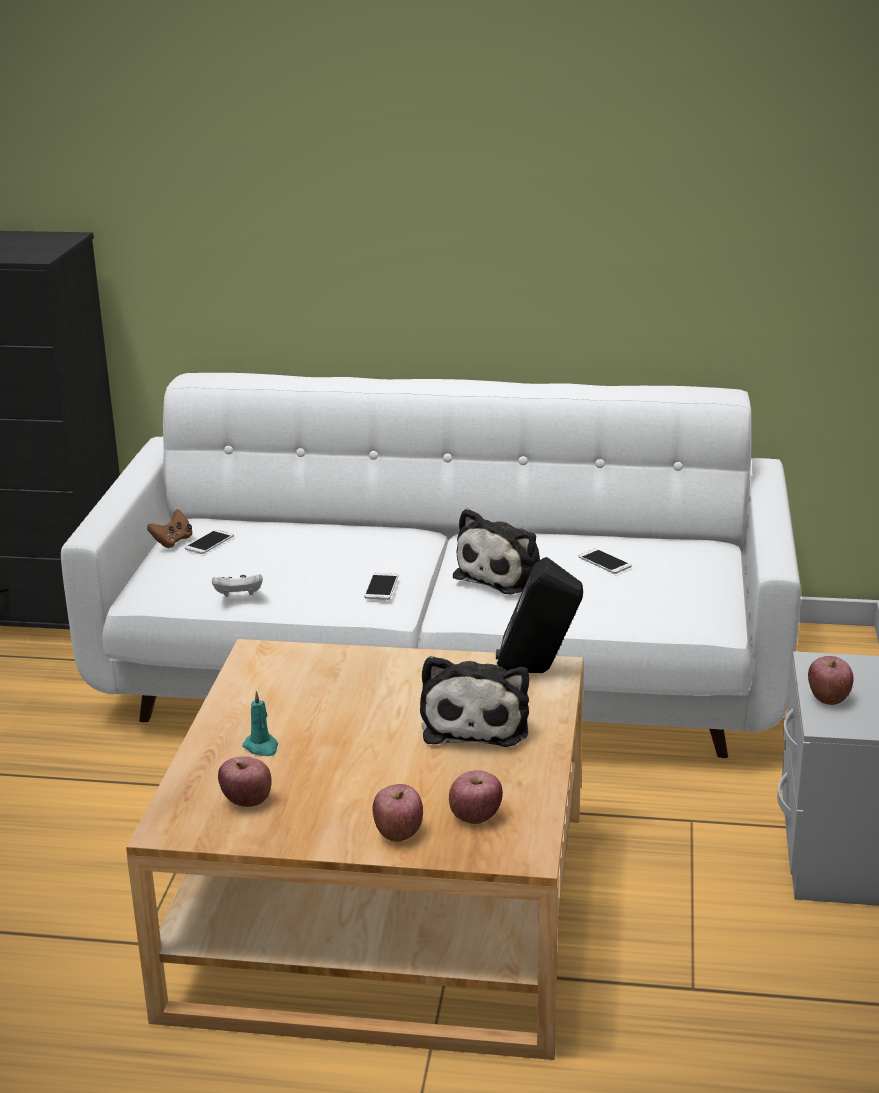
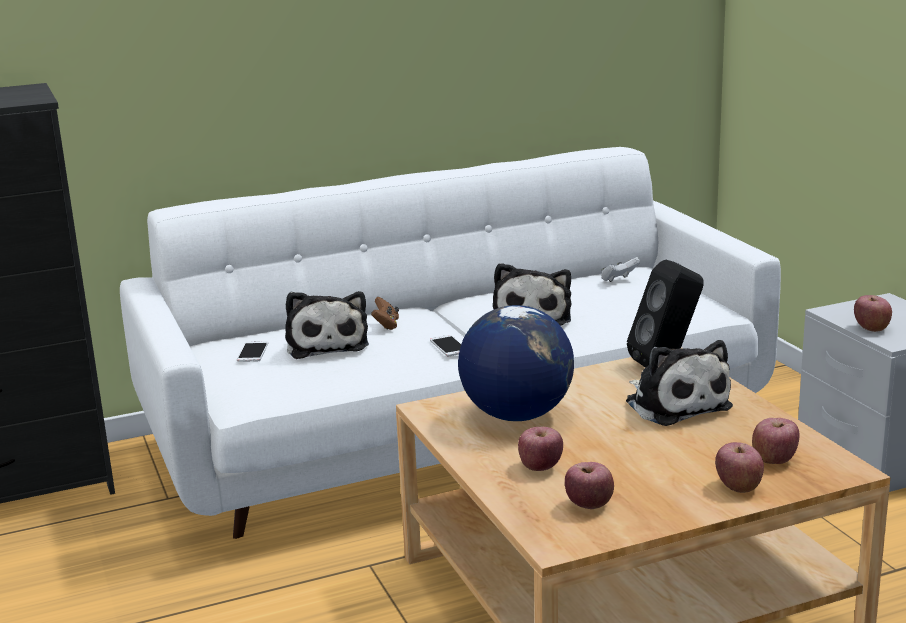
camera: 30 degrees left, 5 degrees down
brown game controller [147,509,192,548] -> brown game controller moved to [371,297,399,330]
white game controller [212,574,263,596] -> white game controller moved to [601,257,640,282]
turquoise candle [242,691,278,756] -> apple [518,427,563,471]
phone [579,548,632,574] -> none
none -> plush toy [285,291,369,359]
none -> globe [458,305,574,421]

